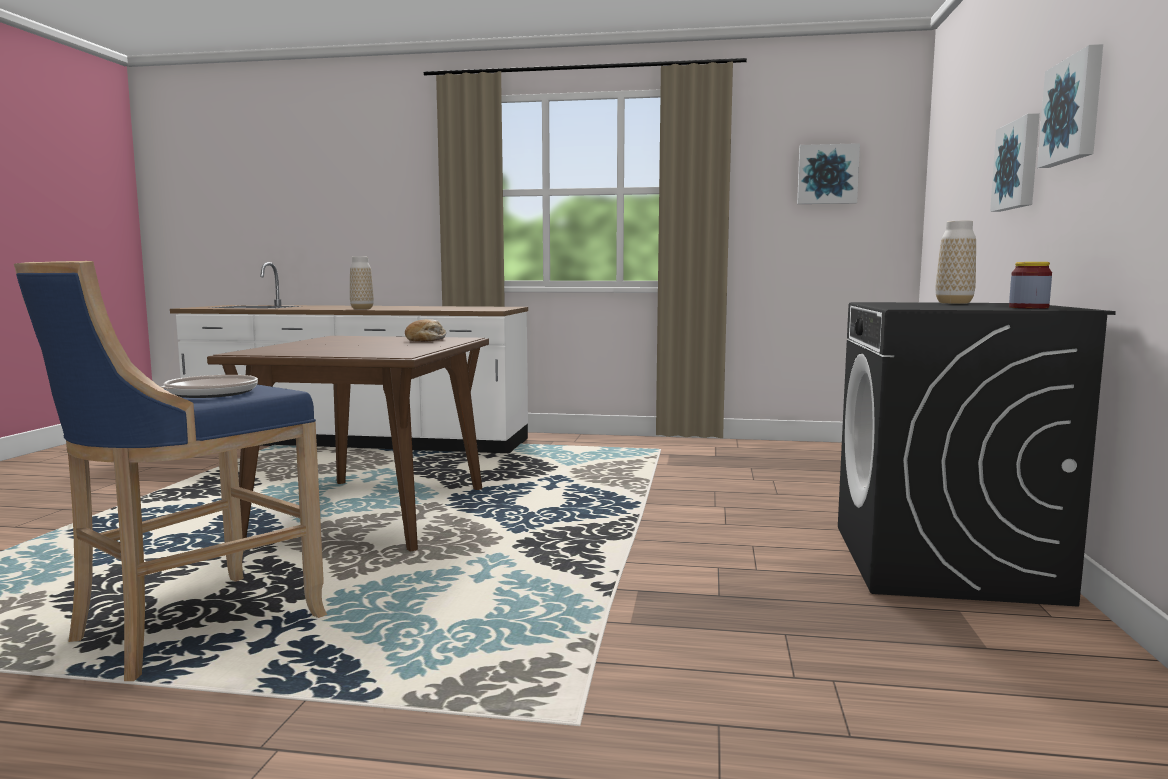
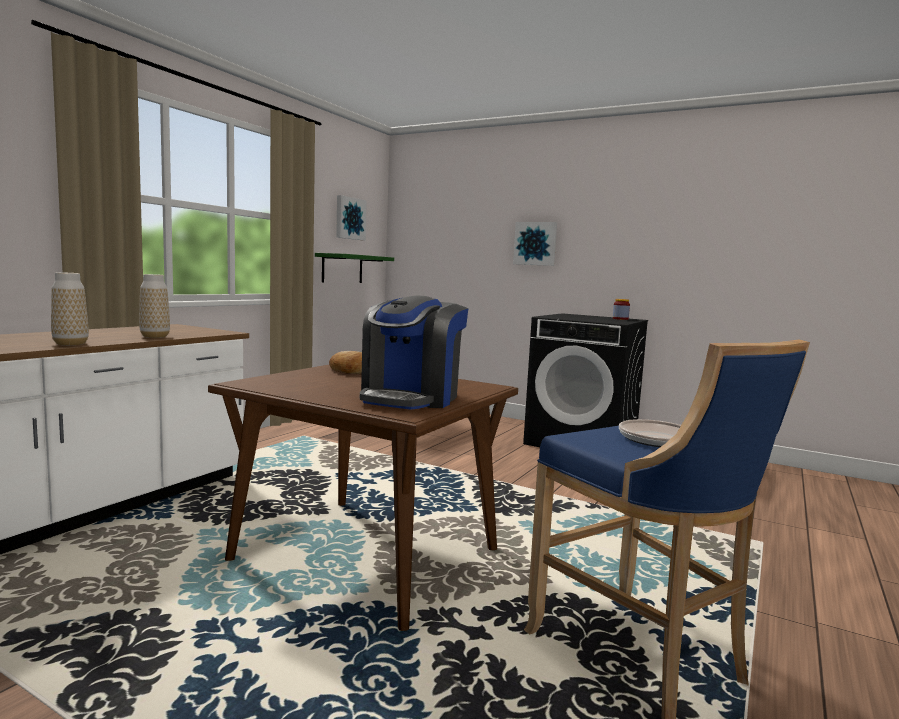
camera: 70 degrees left, 0 degrees up
vase [935,220,976,304] -> vase moved to [139,274,170,338]
picture [1037,44,1103,168] -> none
none -> green shelf [315,253,394,283]
none -> coffee machine [360,296,469,410]

